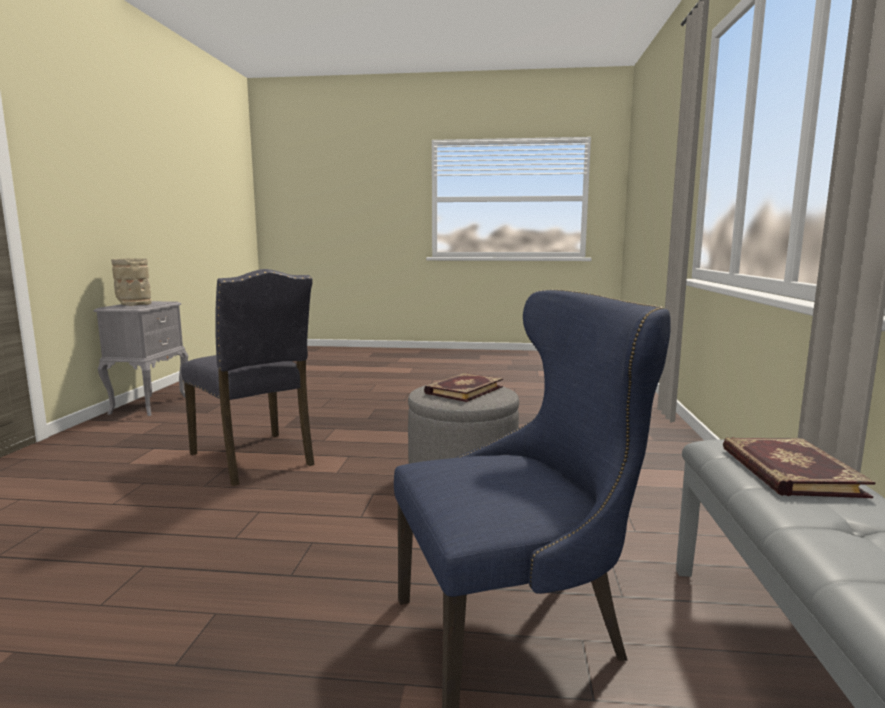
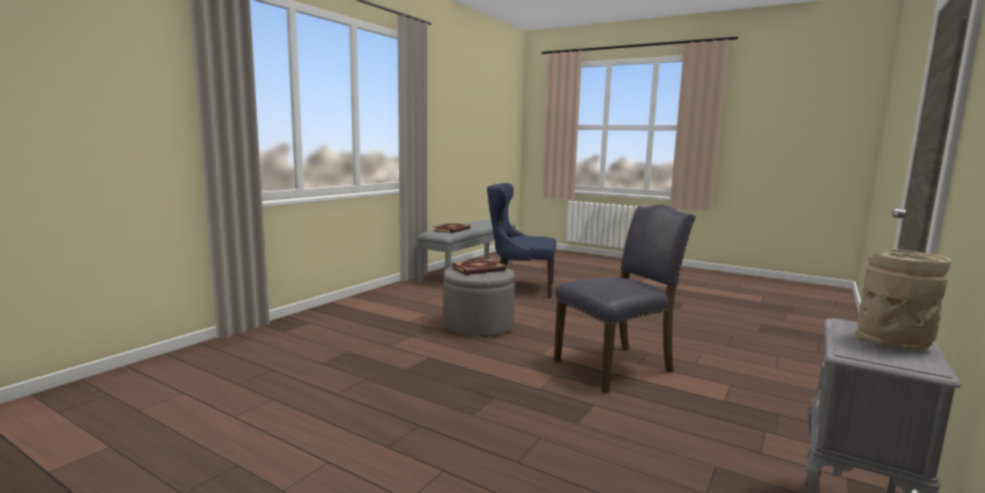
camera: 155 degrees left, 0 degrees up
grey chair [181,269,315,486] -> grey chair turned 75 degrees clockwise [554,204,696,393]

